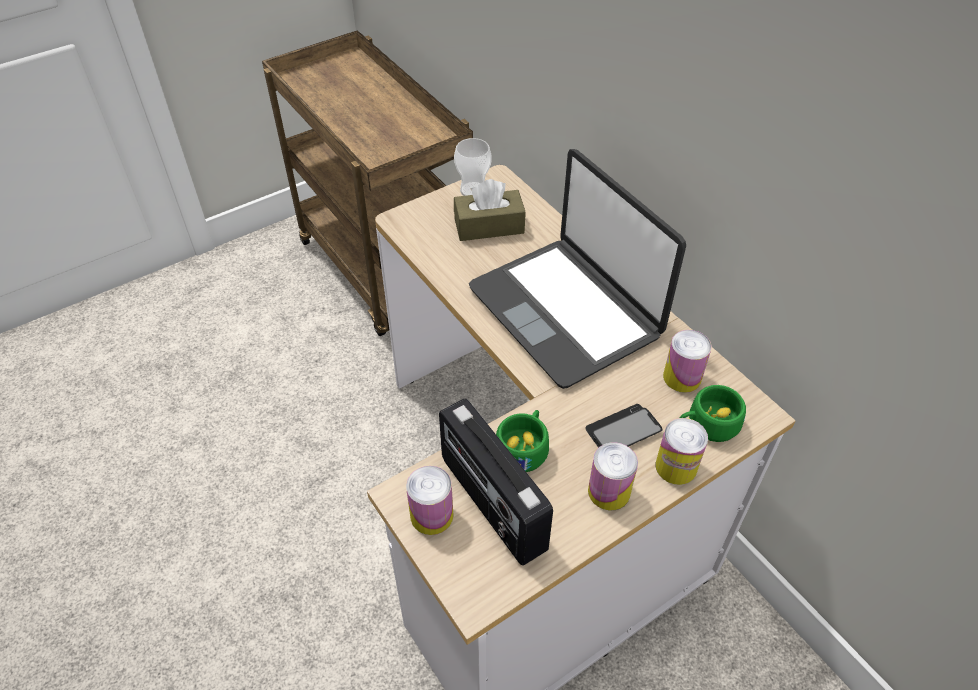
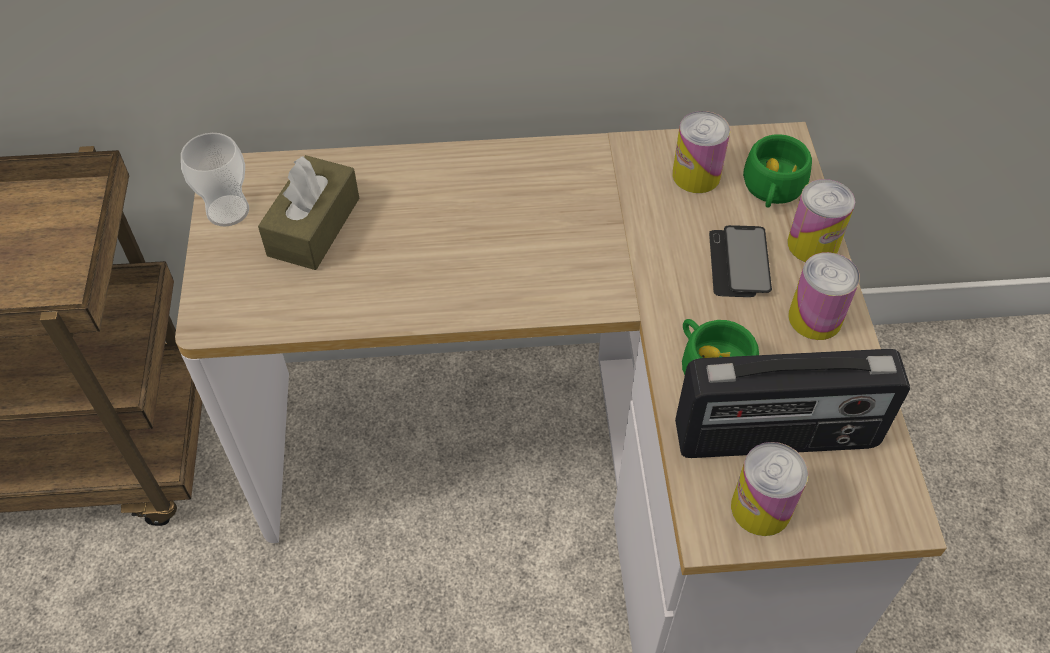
camera: 60 degrees left, 5 degrees up
laptop [469,149,686,389] -> none

